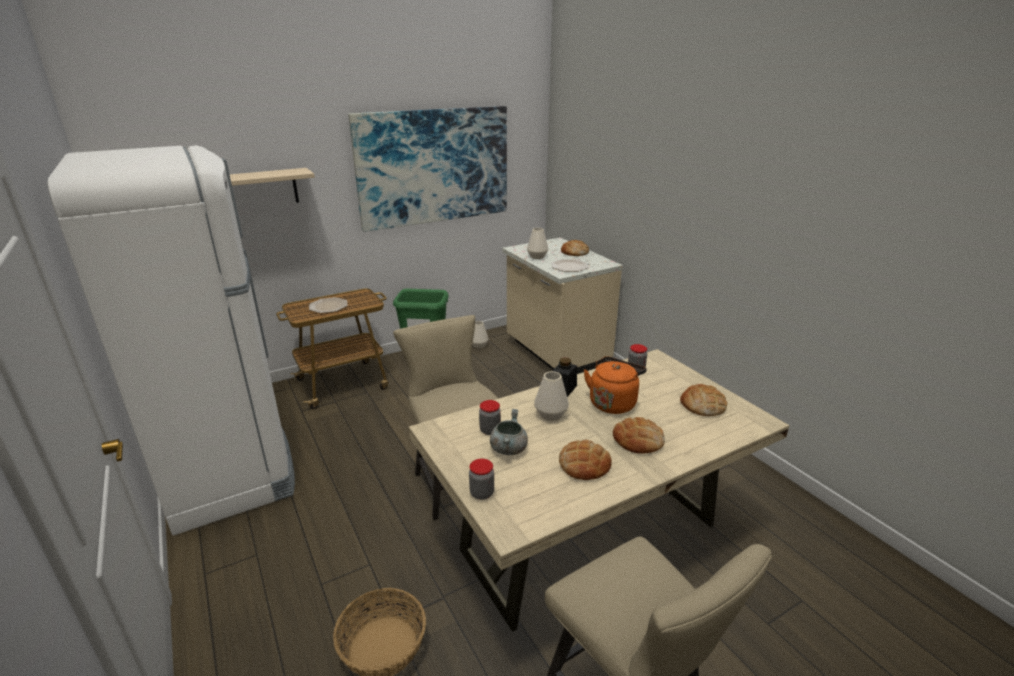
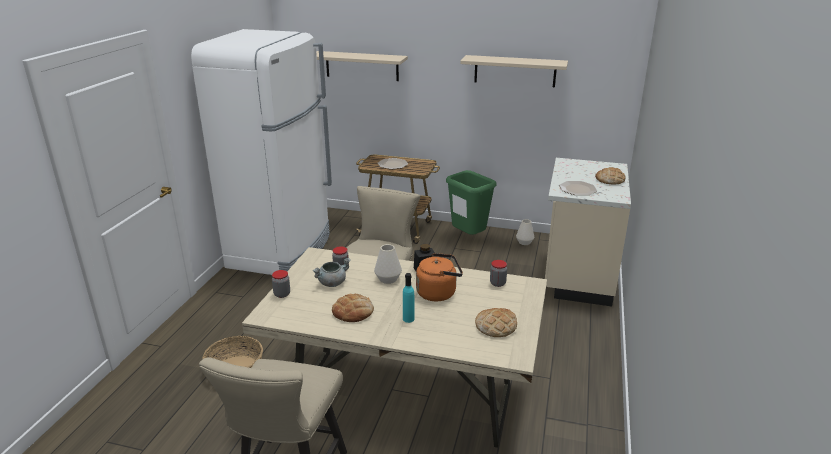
camera: 45 degrees right, 0 degrees up
picture [348,106,507,232] -> beige shelf [460,55,568,87]
white vase [527,228,548,259] -> none
bread [613,417,665,454] -> turquoise bottle [403,273,414,323]

